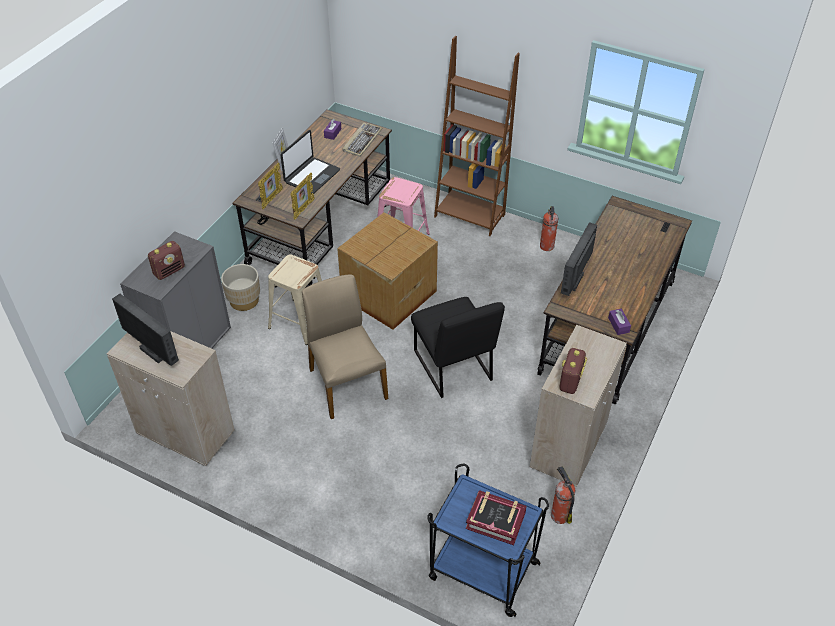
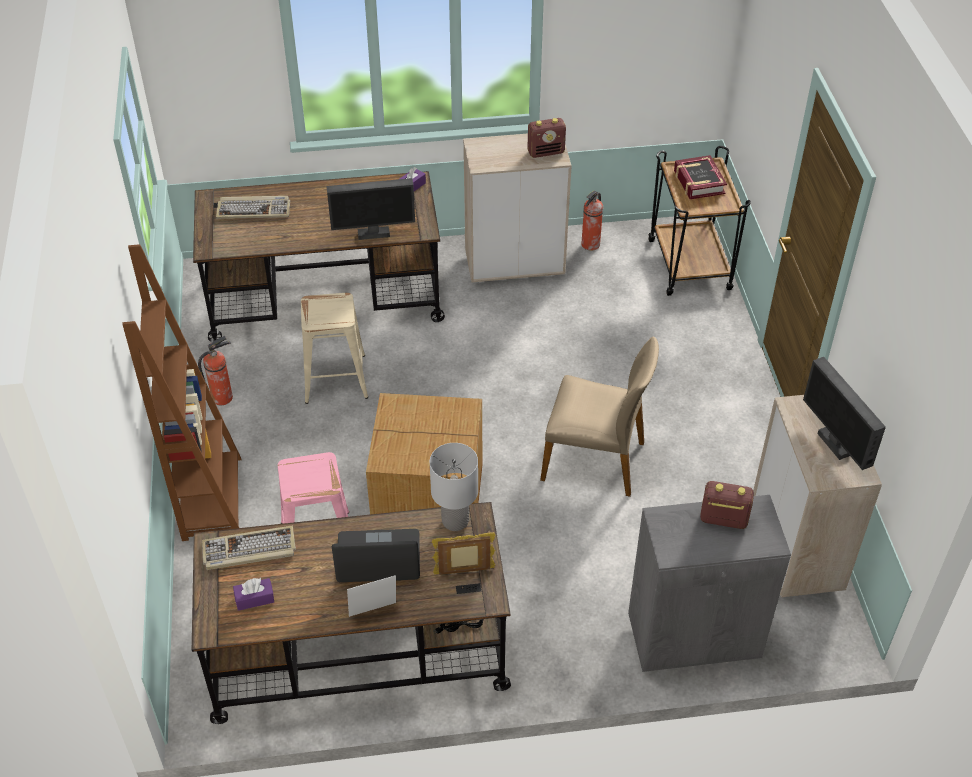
camera: 125 degrees left, 0 degrees up
monitor [112,294,179,366] -> monitor turned 150 degrees clockwise [803,357,886,470]
beige planter [221,264,260,311] -> none
beige stool [268,254,322,345] -> beige stool moved to [301,293,368,404]
picture frame [291,173,315,220] -> grey table lamp [430,443,478,531]
beige chair [302,274,388,419] -> beige chair turned 105 degrees counterclockwise [540,337,659,497]
black chair [411,297,505,398] -> none
blue cart [427,464,549,617] -> brown cart [648,146,751,296]
none -> keyboard [216,196,290,219]

